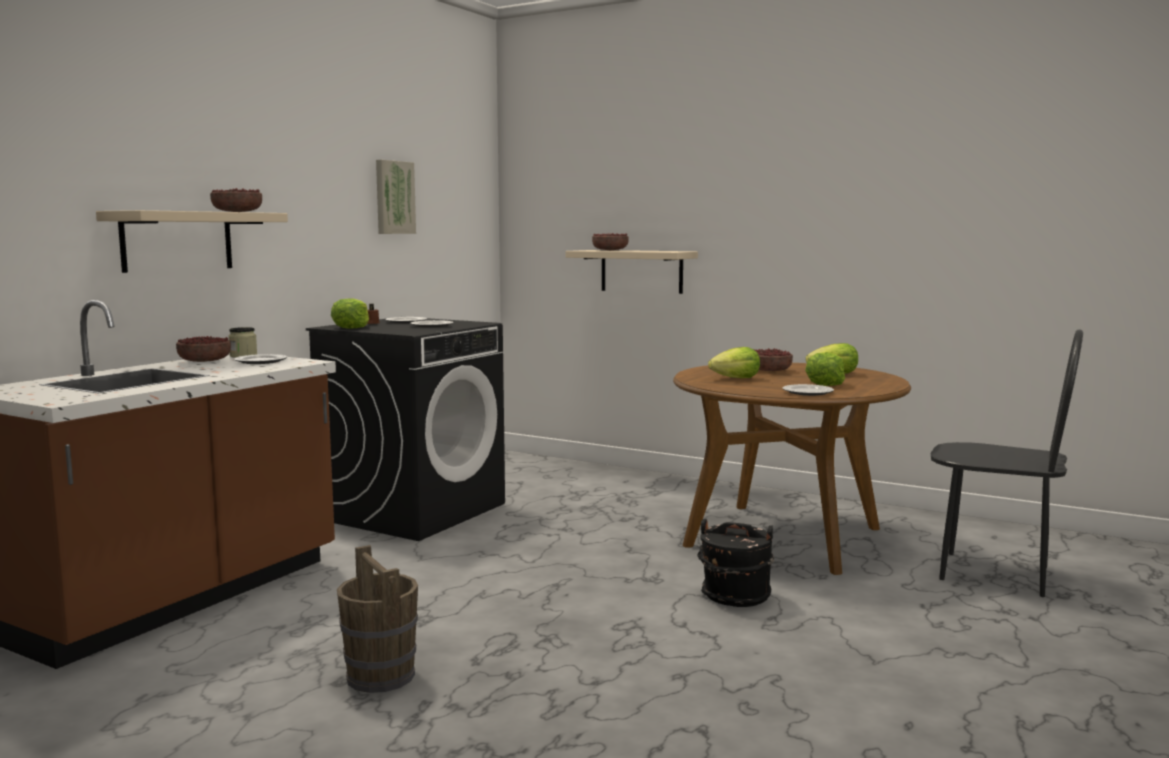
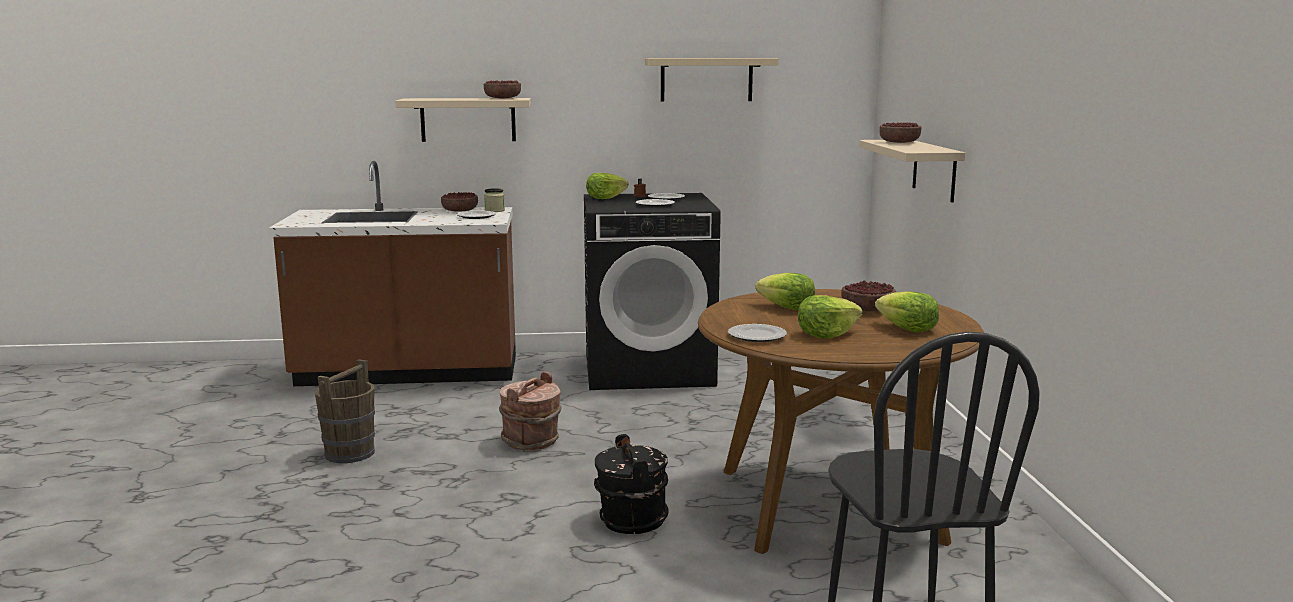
camera: 55 degrees right, 5 degrees up
picture [376,160,416,234] -> beige shelf [645,58,779,102]
none -> brown bucket [499,371,562,450]

